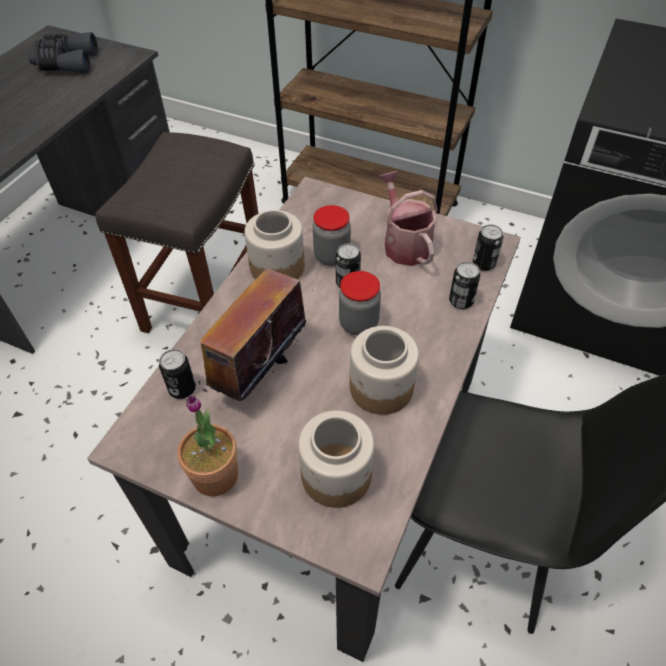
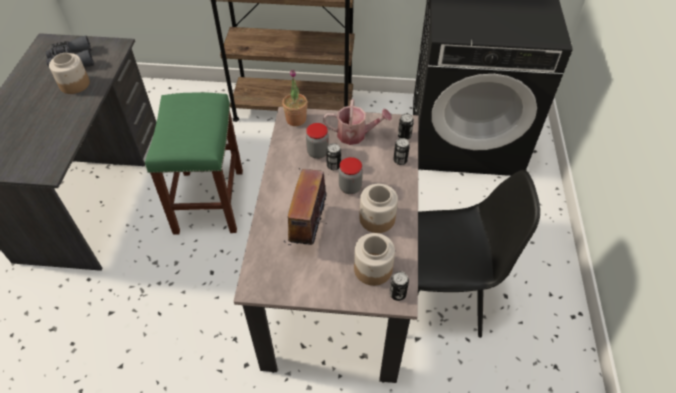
camera: 20 degrees left, 0 degrees up
grey stool [95,132,258,333] -> green stool [145,92,243,235]
can [159,349,196,399] -> can moved to [389,271,409,301]
potted plant [178,395,238,496] -> potted plant moved to [282,70,307,126]
jar [244,210,305,279] -> jar moved to [49,53,90,94]
watering can [378,171,438,266] -> watering can turned 135 degrees clockwise [323,99,392,145]

